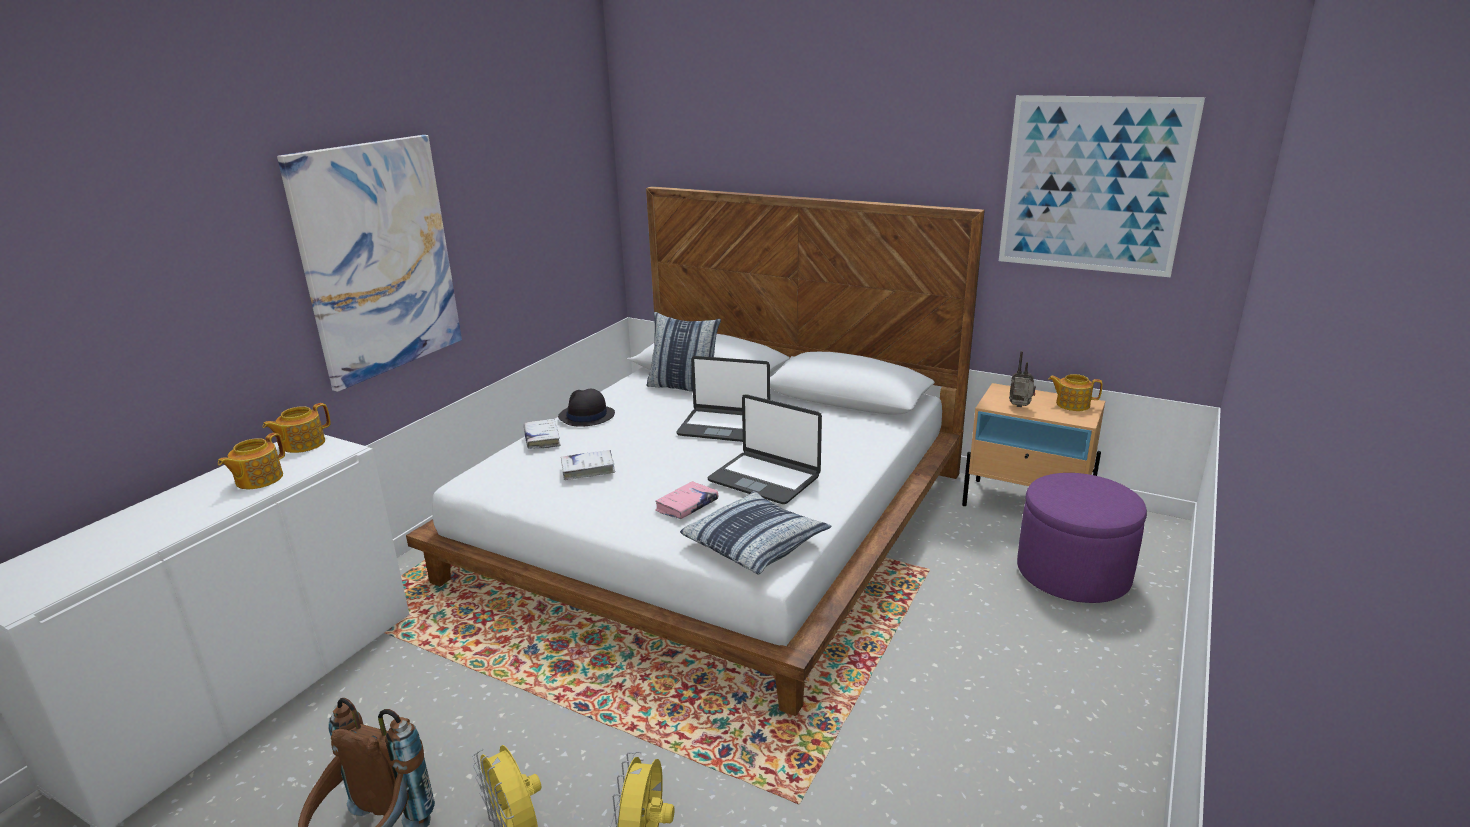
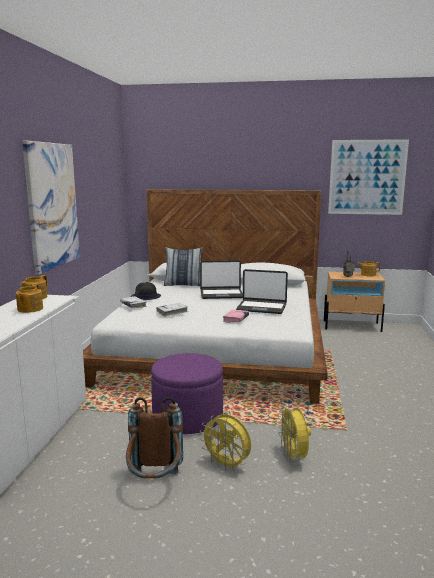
camera: 20 degrees left, 10 degrees down
pillow [680,491,831,574] -> none
purple ottoman [1017,473,1147,603] -> purple ottoman moved to [151,353,223,434]

